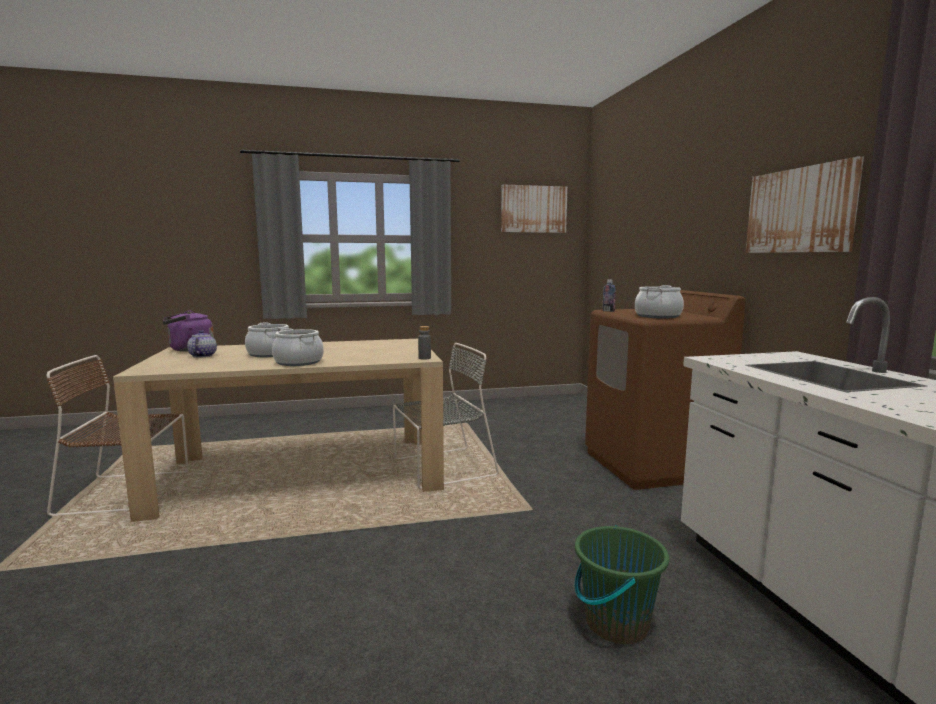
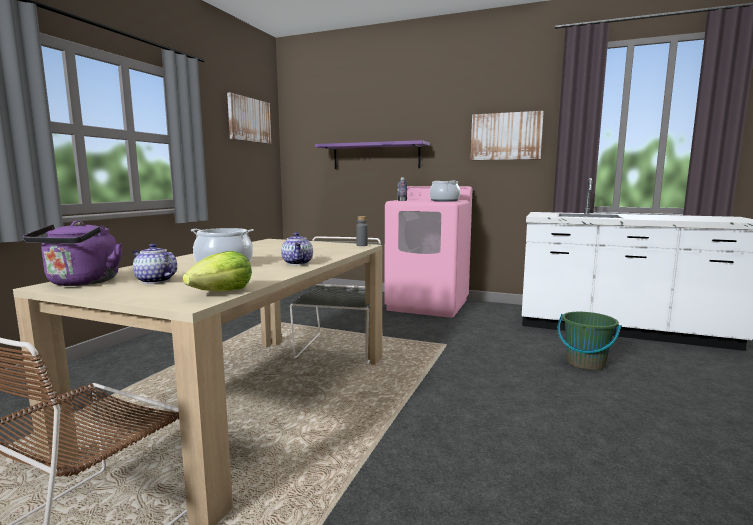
camera: 55 degrees left, 0 degrees up
cooking pot [272,328,324,366] -> teapot [281,232,313,265]
brown washing machine [585,290,746,490] -> pink washing machine [384,186,472,318]
none -> lettuce [183,251,252,291]
none -> purple shelf [315,140,430,169]

